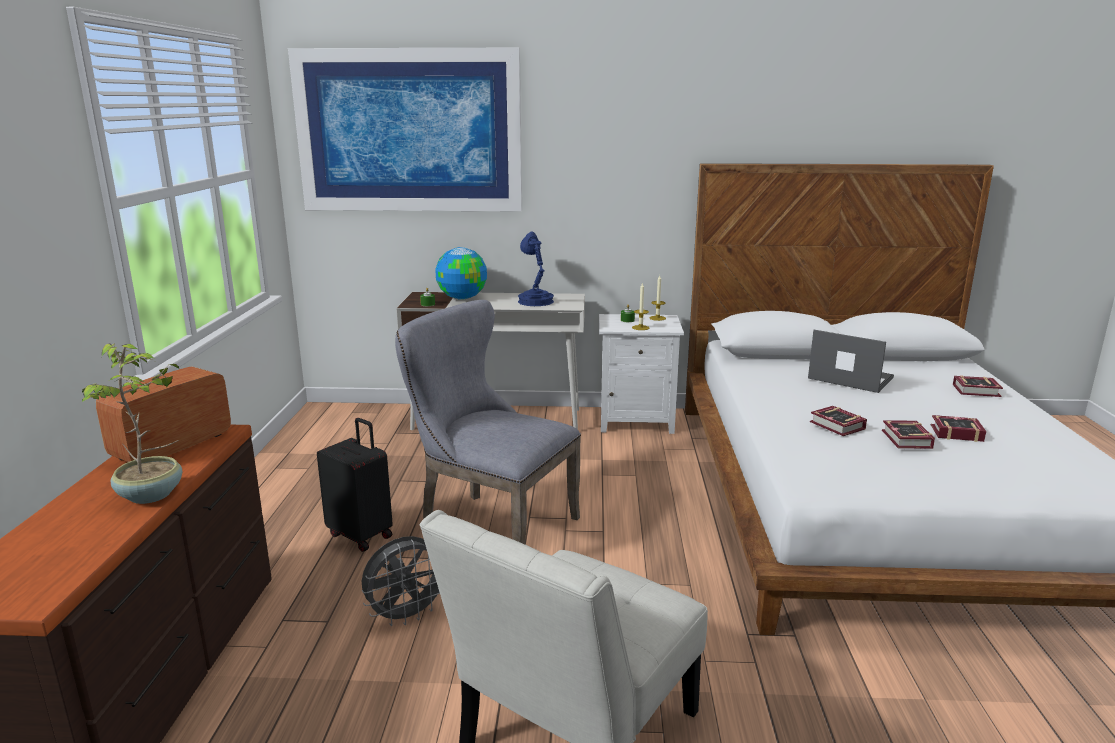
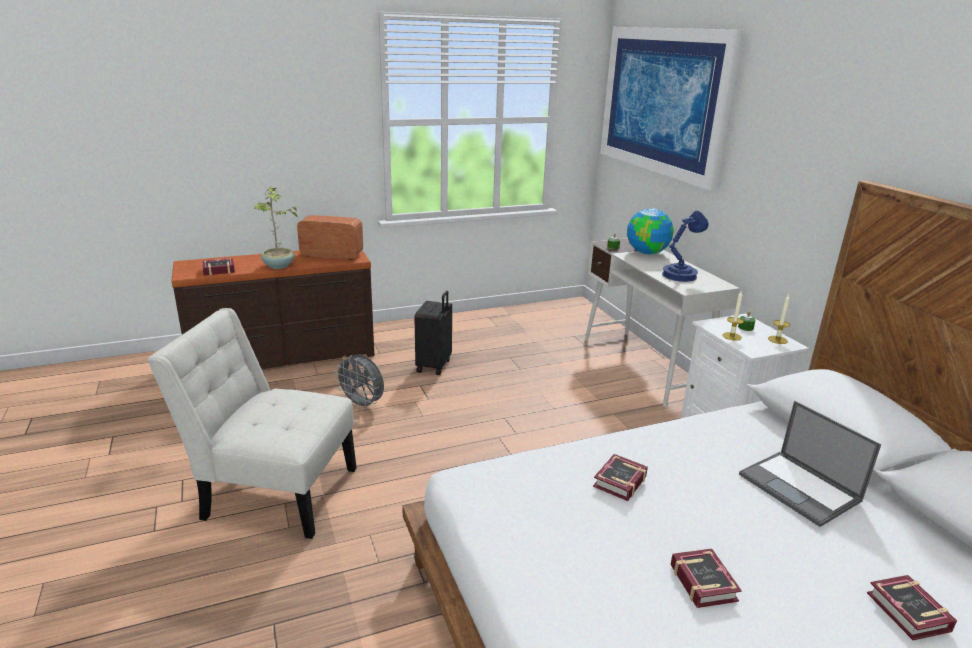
camera: 65 degrees right, 5 degrees up
grey chair [395,300,581,544] -> none
laptop [808,330,894,393] -> laptop turned 135 degrees clockwise [739,401,881,527]
book [882,420,935,449] -> book moved to [202,258,235,275]

